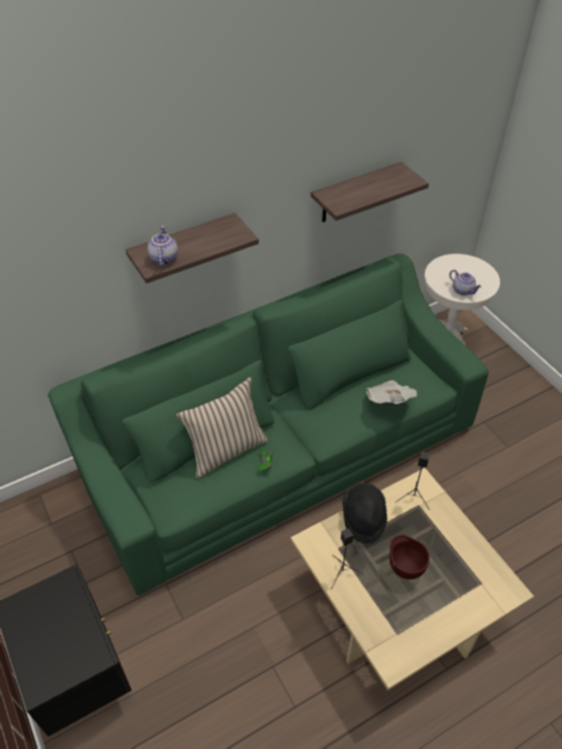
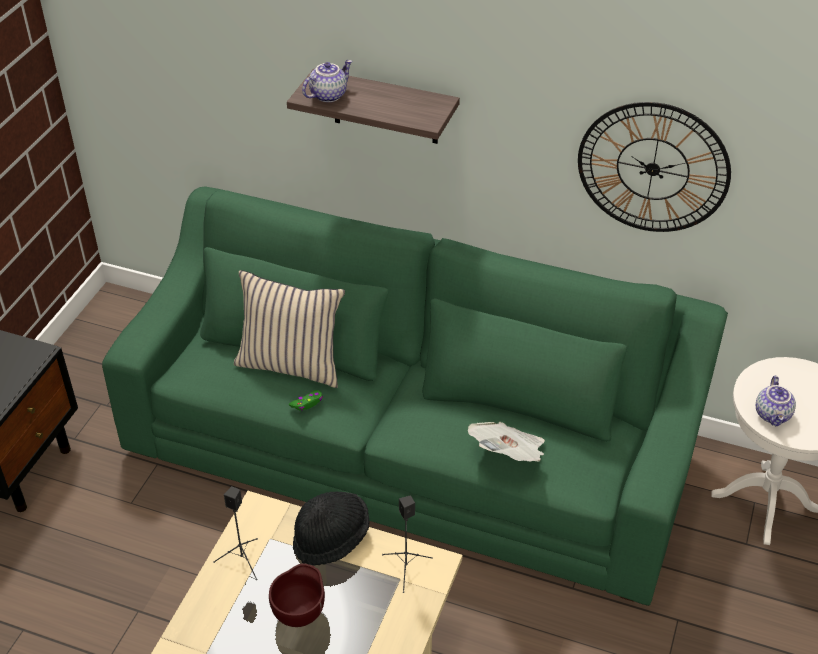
camera: 50 degrees right, 5 degrees down
shelf [311,161,429,222] -> wall clock [578,102,731,232]

